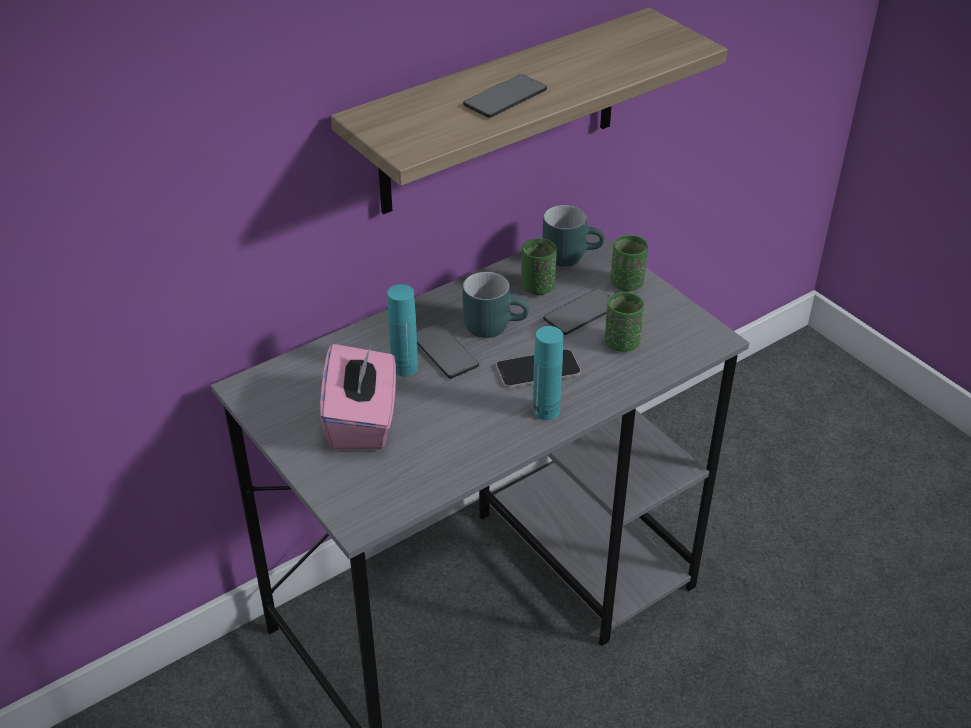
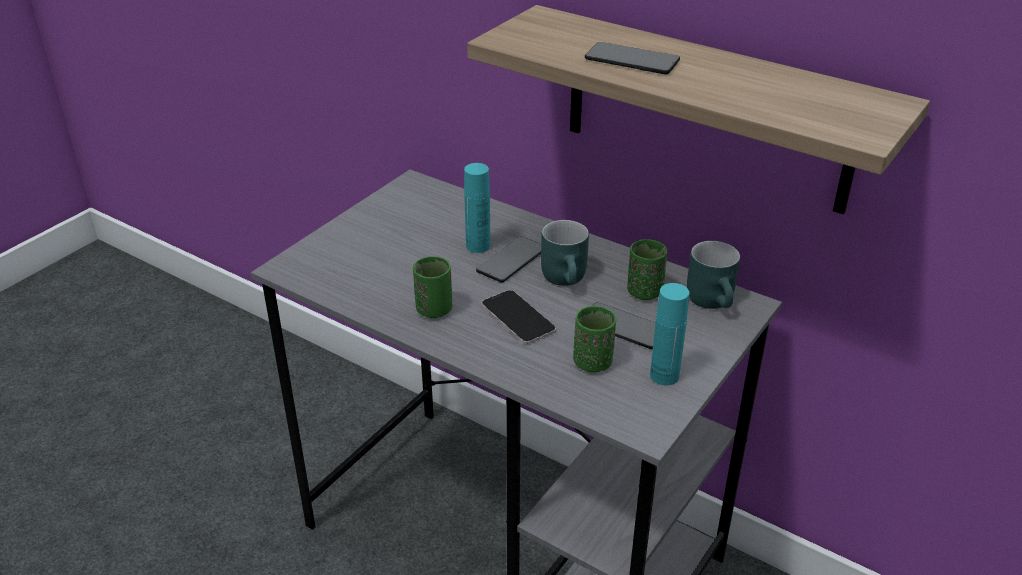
camera: 70 degrees right, 5 degrees down
pink tissue box [320,344,396,450] -> none
turquoise bottle [532,326,563,420] -> turquoise bottle moved to [650,283,689,385]
green cup [610,235,648,292] -> green cup moved to [413,256,452,318]

